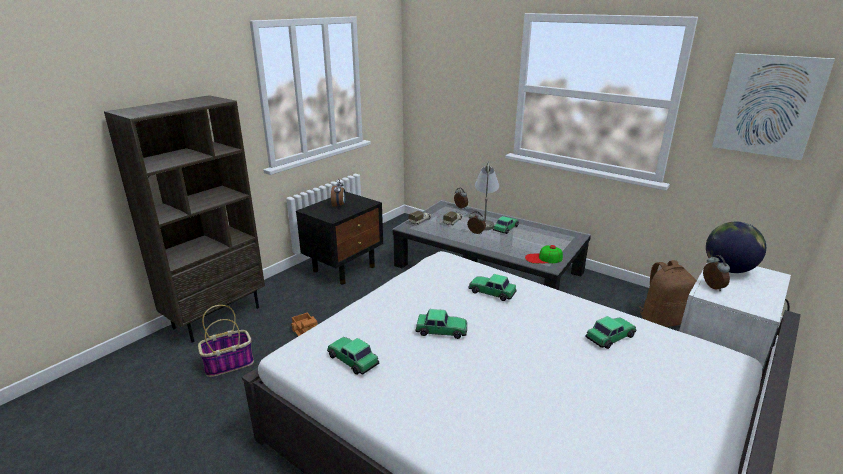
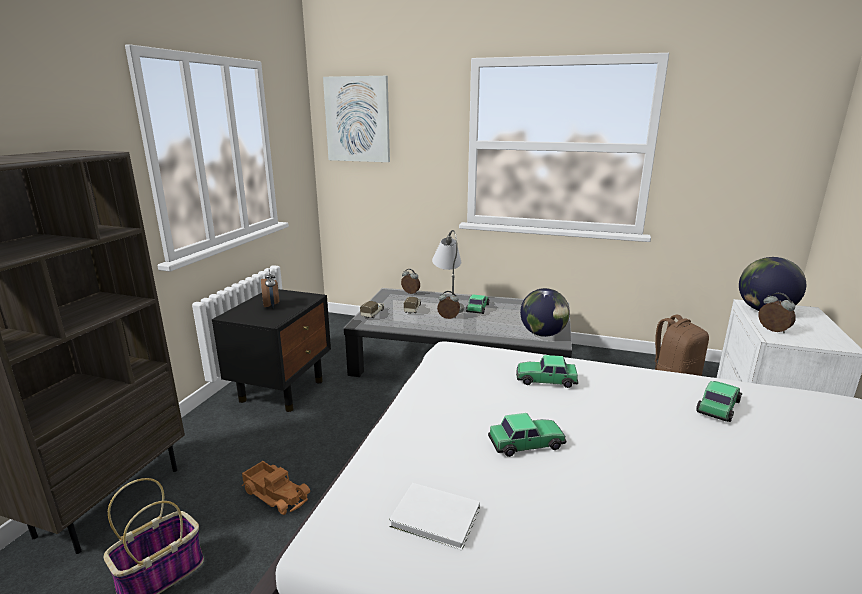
camera: 20 degrees left, 5 degrees down
toy car [327,337,379,375] -> white book [389,483,480,551]
cap [525,245,563,264] -> globe [520,288,570,337]
picture [712,53,835,160] -> picture moved to [323,76,390,162]

